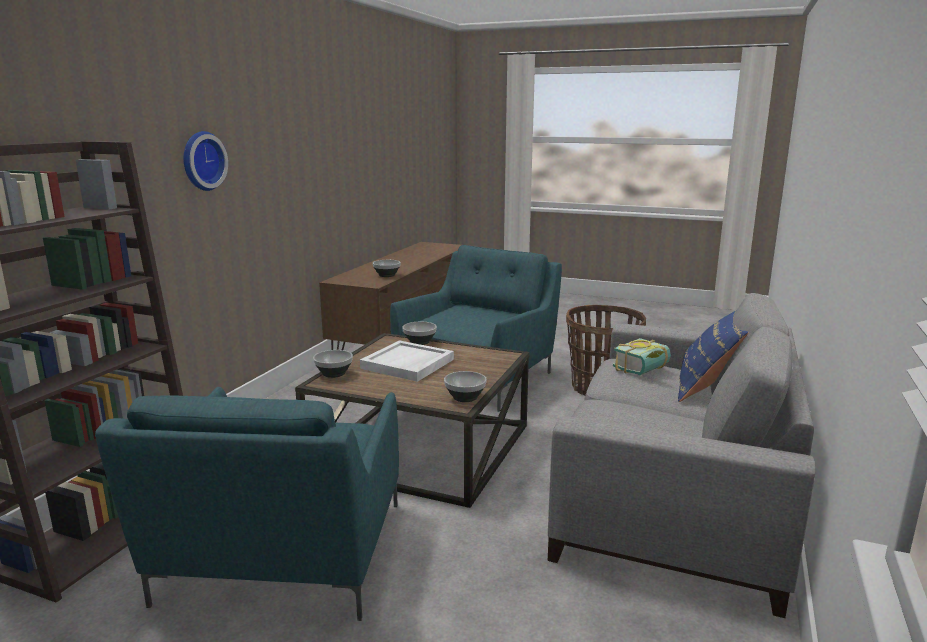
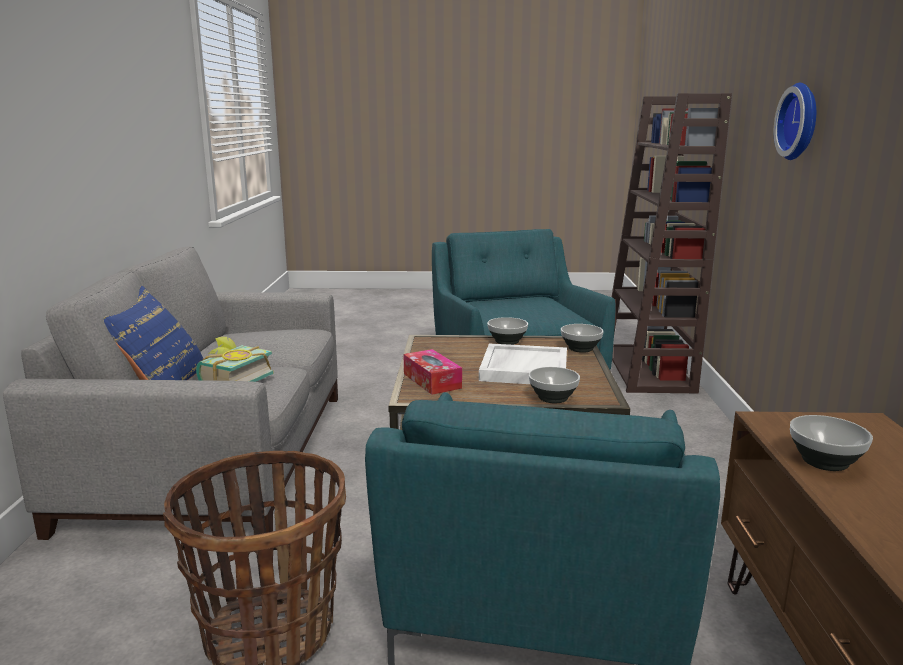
camera: 160 degrees right, 0 degrees up
bowl [444,371,487,402] -> bowl moved to [487,317,528,345]
none -> tissue box [404,349,462,395]

